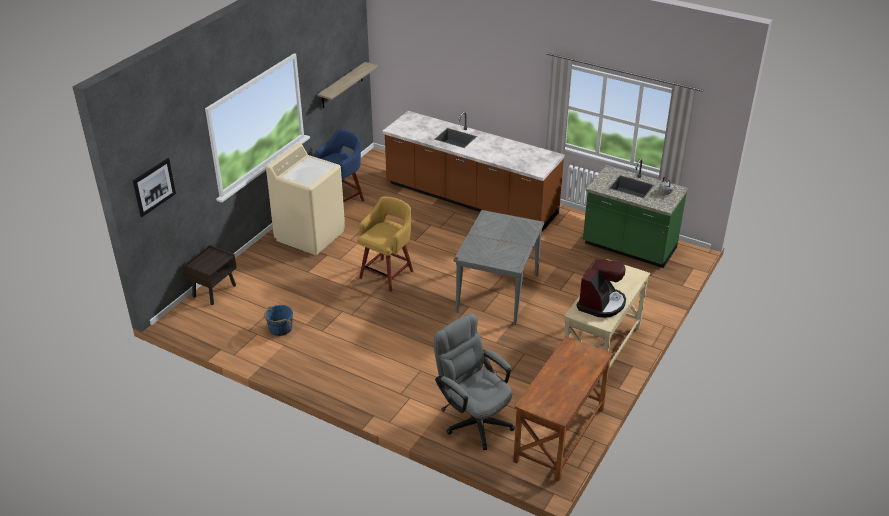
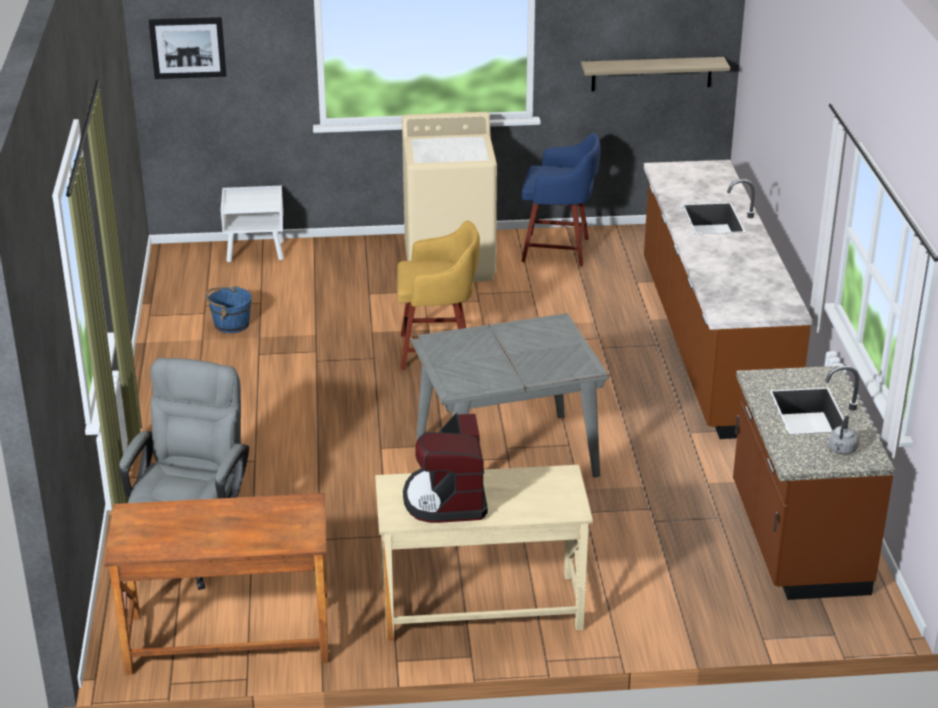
camera: 55 degrees right, 5 degrees down
brown nightstand [183,245,237,305] -> white nightstand [221,186,284,262]
coffee machine [576,259,626,318] -> coffee machine turned 90 degrees clockwise [403,413,488,523]
green counter [583,159,688,268] -> brown counter [733,366,895,600]

